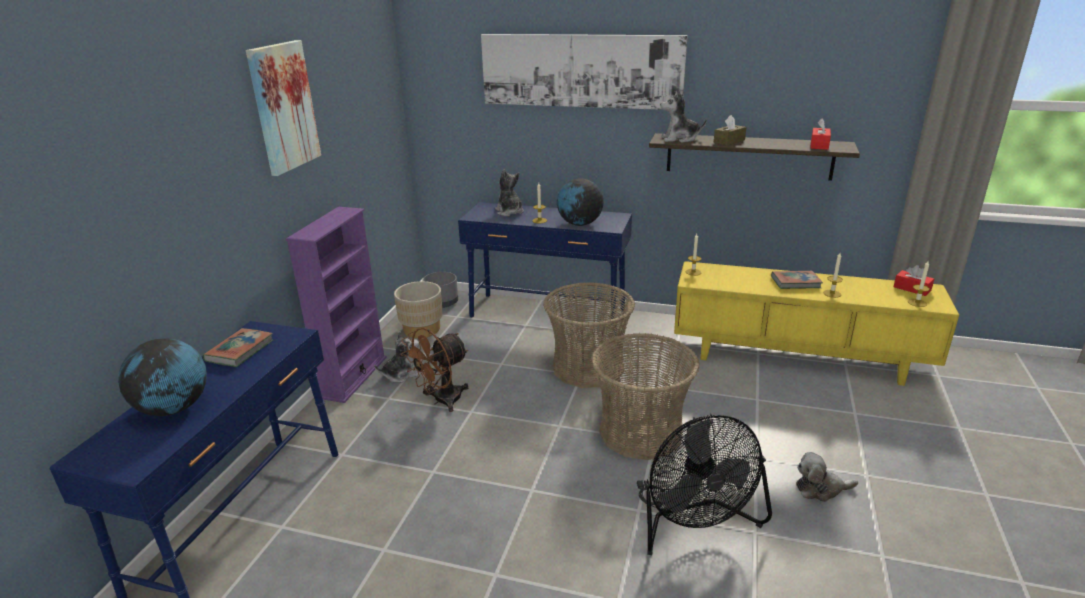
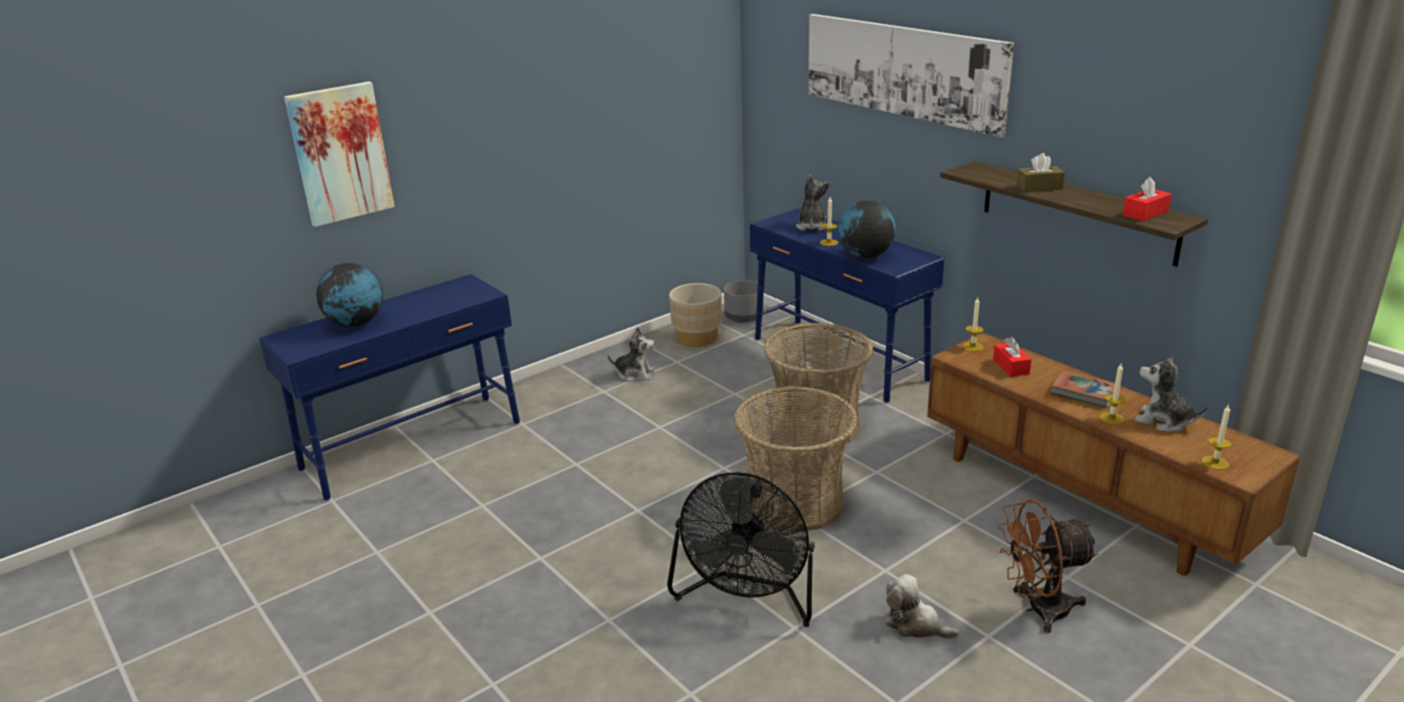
camera: 35 degrees right, 0 degrees up
book [203,328,273,367] -> none
picture [246,40,321,176] -> picture moved to [284,81,395,227]
purple bookcase [286,207,387,403] -> none
brown fan [401,327,468,412] -> brown fan moved to [997,499,1098,633]
plush toy [660,90,707,143] -> plush toy moved to [1135,357,1209,432]
yellow tv stand [674,261,959,386] -> brown tv stand [927,333,1300,576]
red tissue box [894,265,934,296] -> red tissue box moved to [993,337,1032,377]

